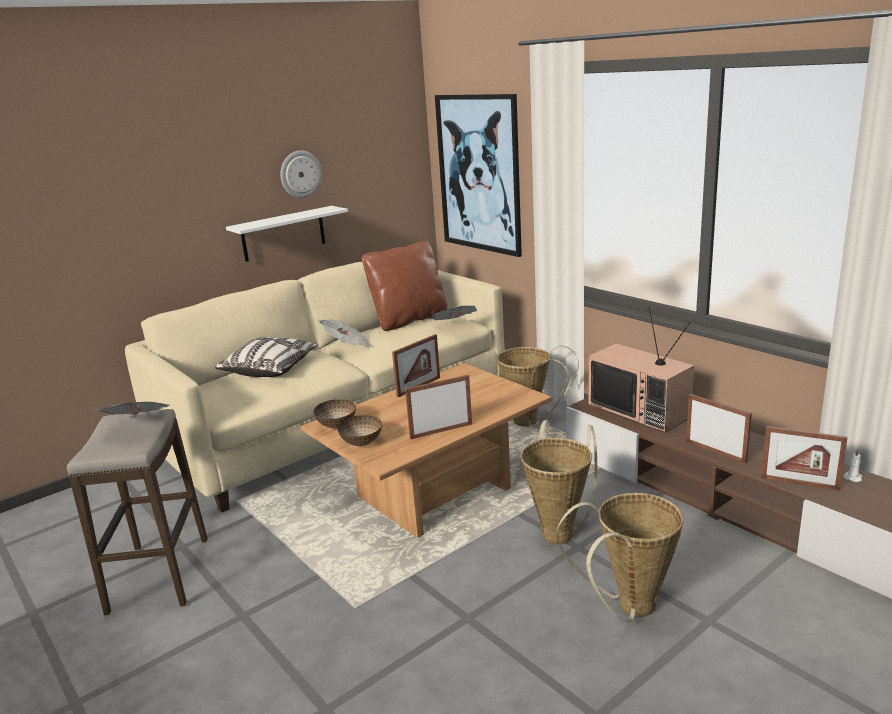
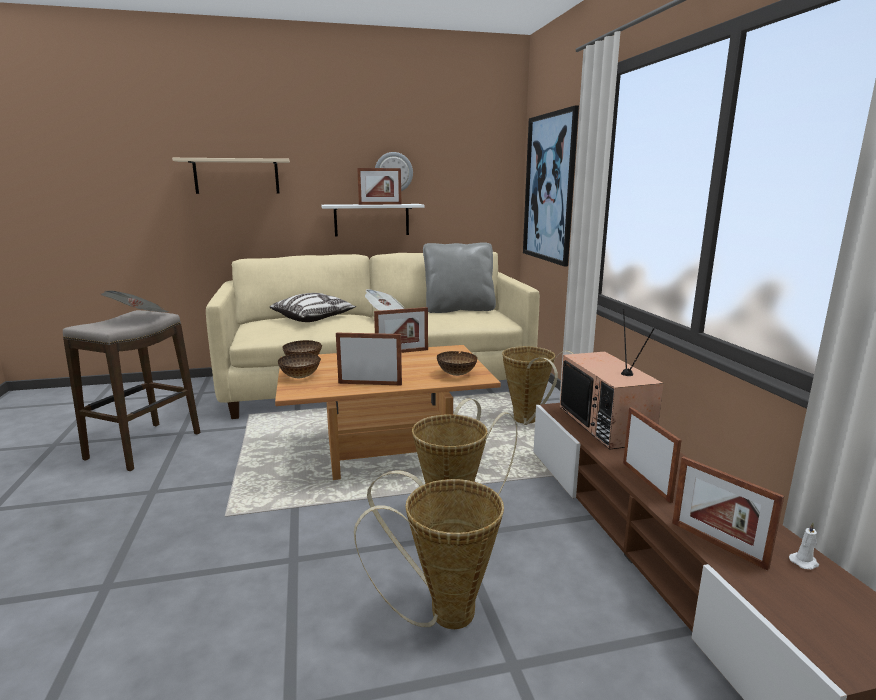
camera: 25 degrees right, 5 degrees down
brown pillow [362,241,447,331] -> grey pillow [423,242,496,313]
newspaper [432,306,477,320] -> none
none -> beige shelf [172,158,290,194]
none -> picture frame [357,168,402,205]
none -> bowl [437,351,477,376]

